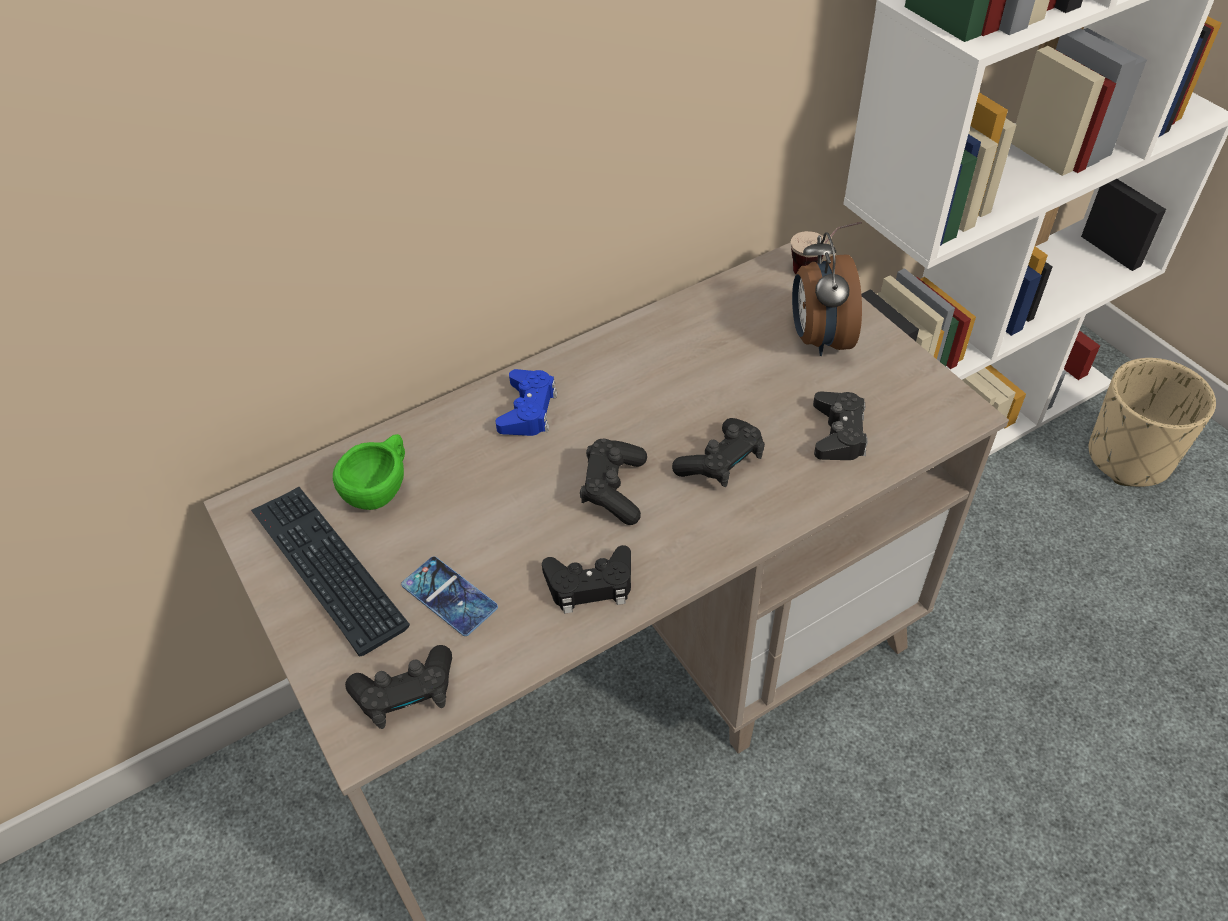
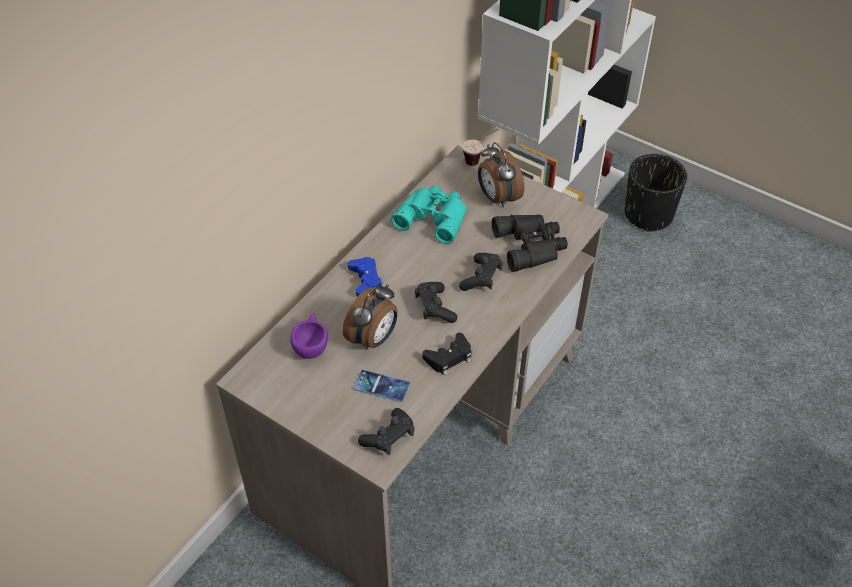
camera: 25 degrees left, 0 degrees up
keyboard [251,487,410,657] -> none
green cup [333,434,405,510] -> purple cup [290,313,328,359]
black game controller [813,391,868,460] -> black binoculars [492,215,568,272]
beige planter [1089,358,1216,487] -> black planter [625,154,687,232]
none -> alarm clock [343,284,397,350]
none -> turquoise binoculars [391,186,467,244]

